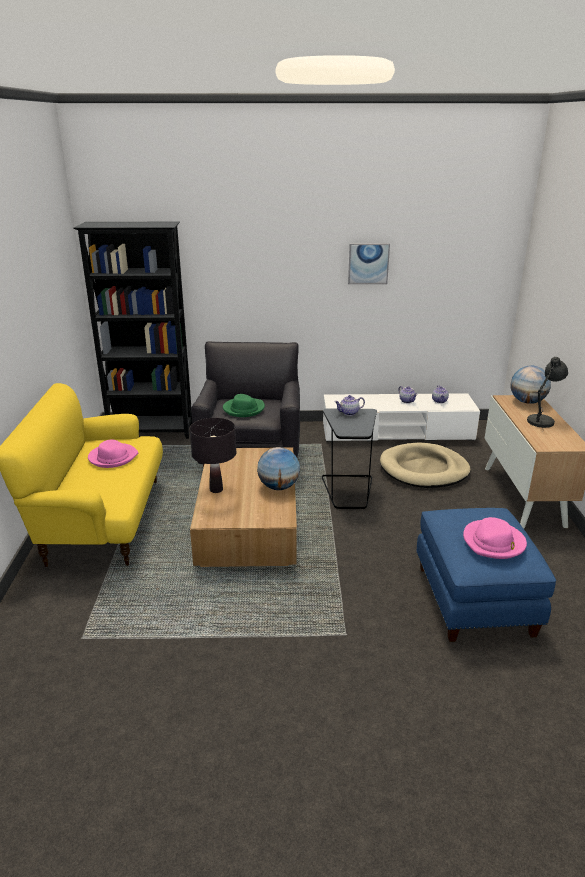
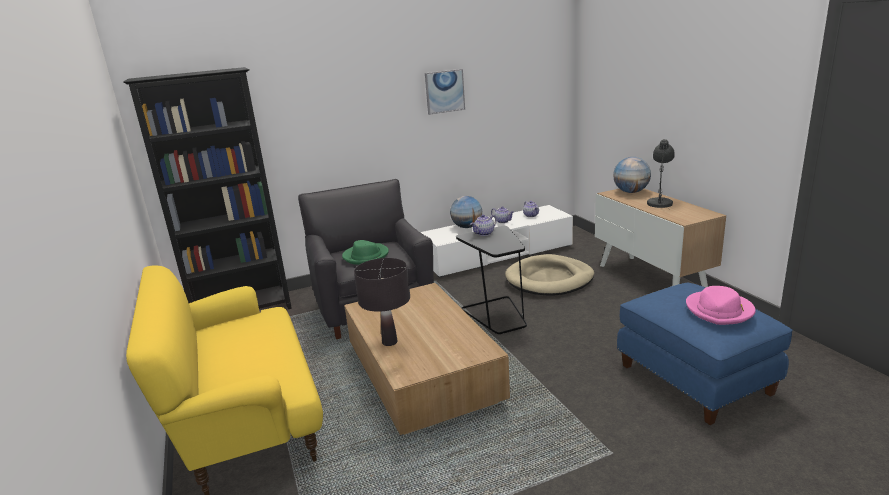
camera: 20 degrees left, 5 degrees down
pink hat [88,439,138,468] -> none
globe [257,447,300,490] -> globe moved to [450,196,482,228]

